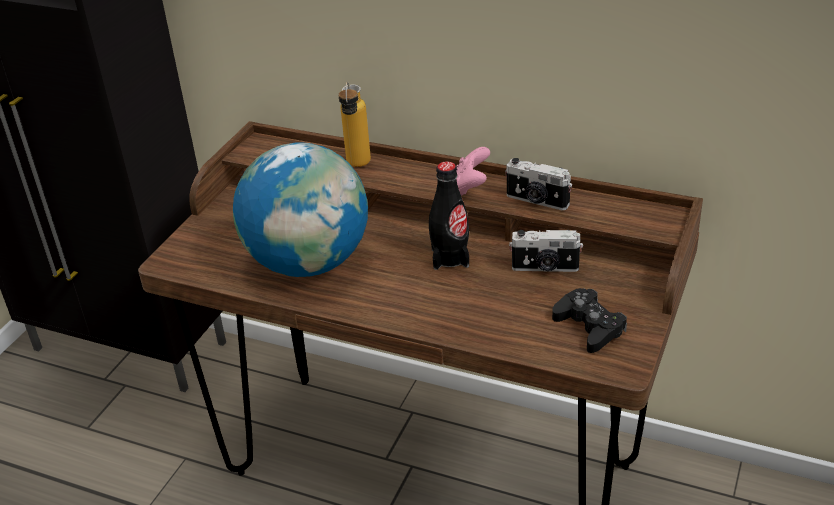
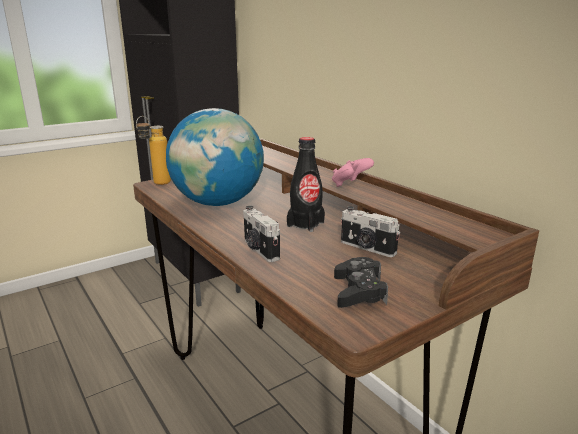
camera: 30 degrees right, 15 degrees down
bottle [338,82,371,167] -> bottle moved to [136,116,171,185]
camera [505,158,572,211] -> camera moved to [243,206,280,262]

